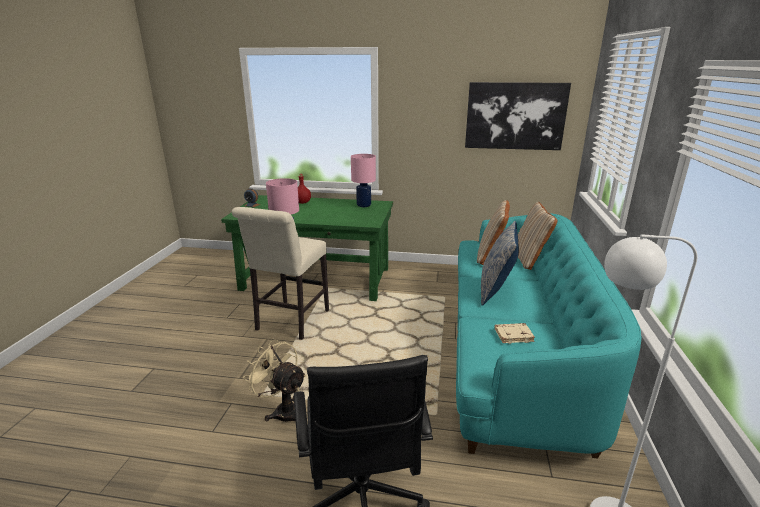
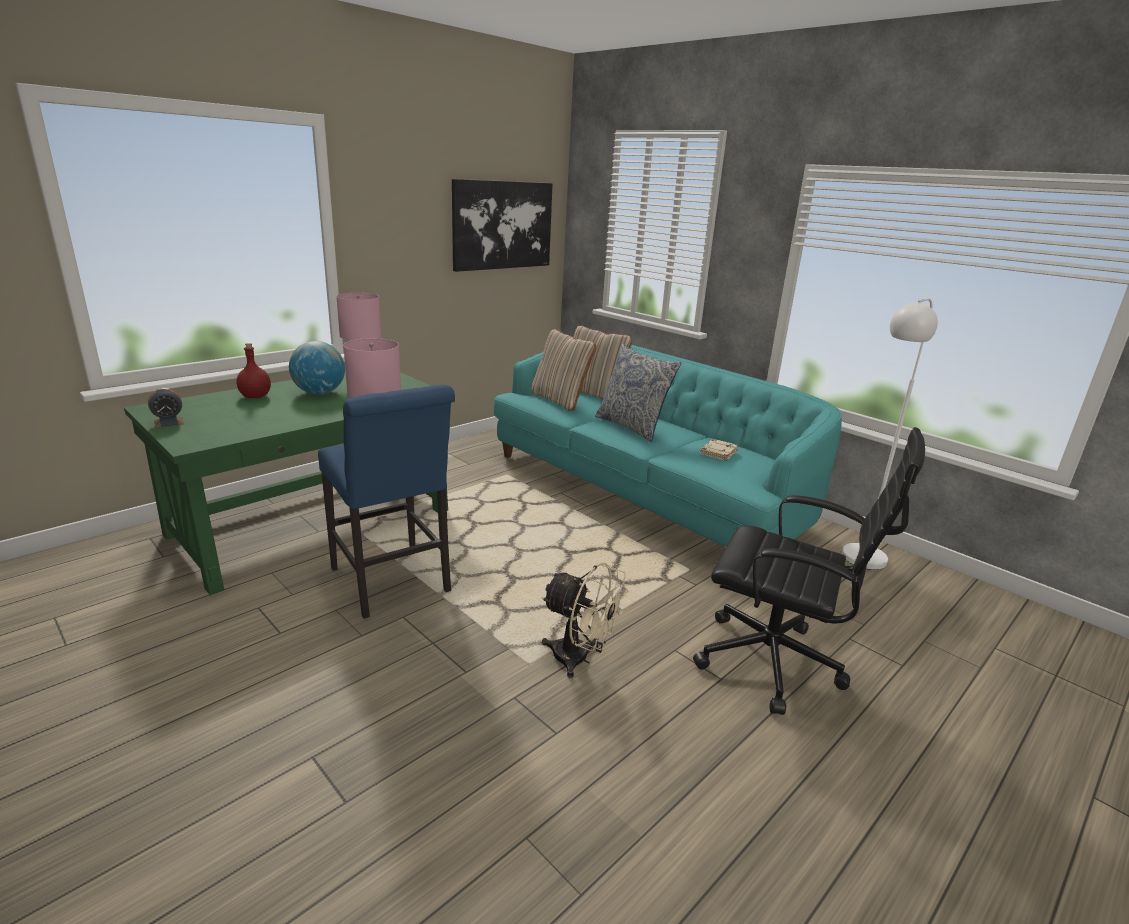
camera: 55 degrees left, 0 degrees up
beige stool [232,207,329,340] -> blue stool [318,385,455,619]
beige fan [243,338,306,422] -> beige fan turned 135 degrees counterclockwise [542,562,628,678]
none -> globe [289,341,345,395]

